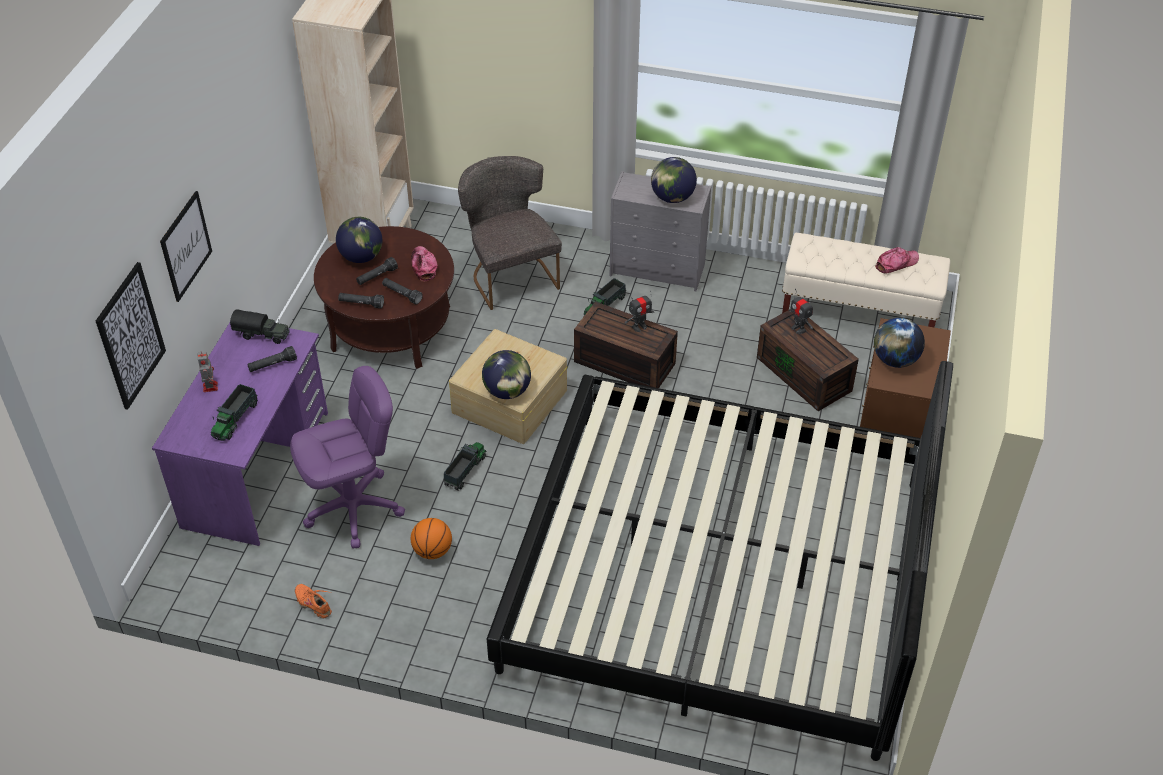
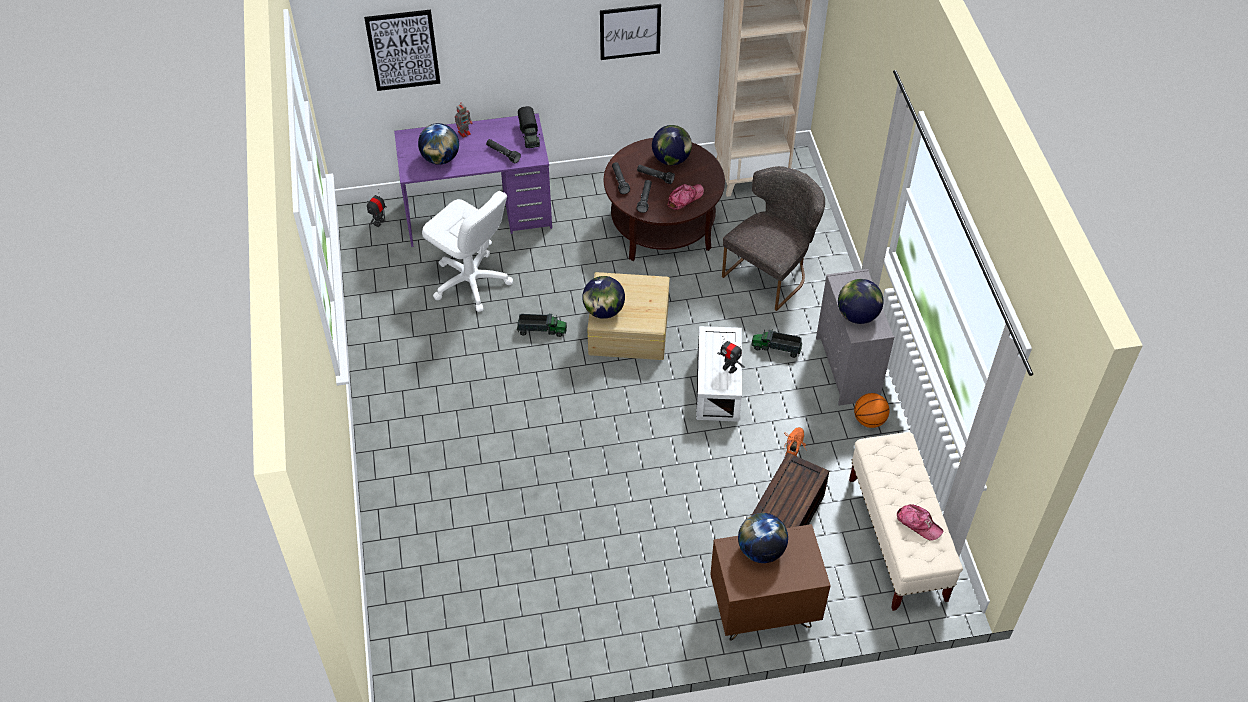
camera: 65 degrees right, 5 degrees up
picture [160,191,212,302] -> picture moved to [600,4,661,60]
toy truck [211,384,258,441] -> globe [418,123,459,165]
purple office chair [290,366,405,548] -> white office chair [422,191,513,312]
orange shoe [295,584,332,618] -> orange shoe moved to [784,427,806,456]
basketball [411,518,452,559] -> basketball moved to [854,393,890,428]
bed [487,361,953,761] -> none
brown storage box [574,301,678,388] -> white storage box [696,326,742,422]
toy robot [789,289,813,334] -> toy robot moved to [367,189,387,227]

